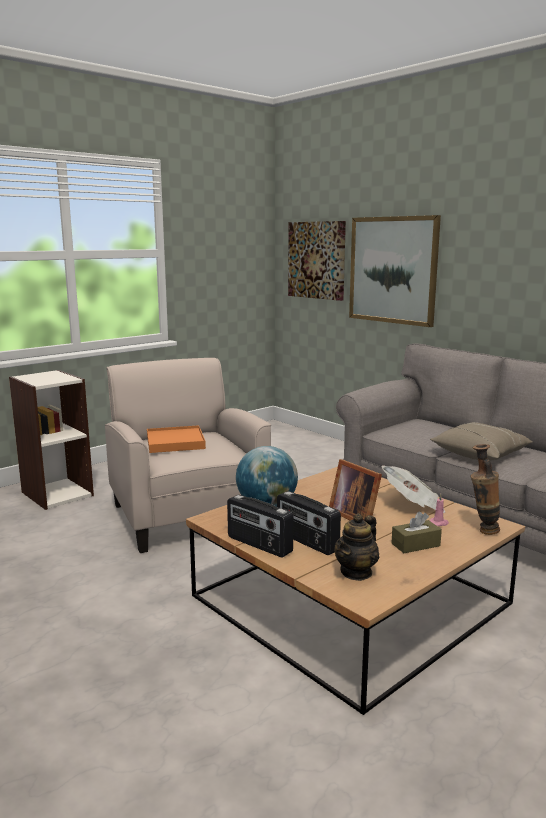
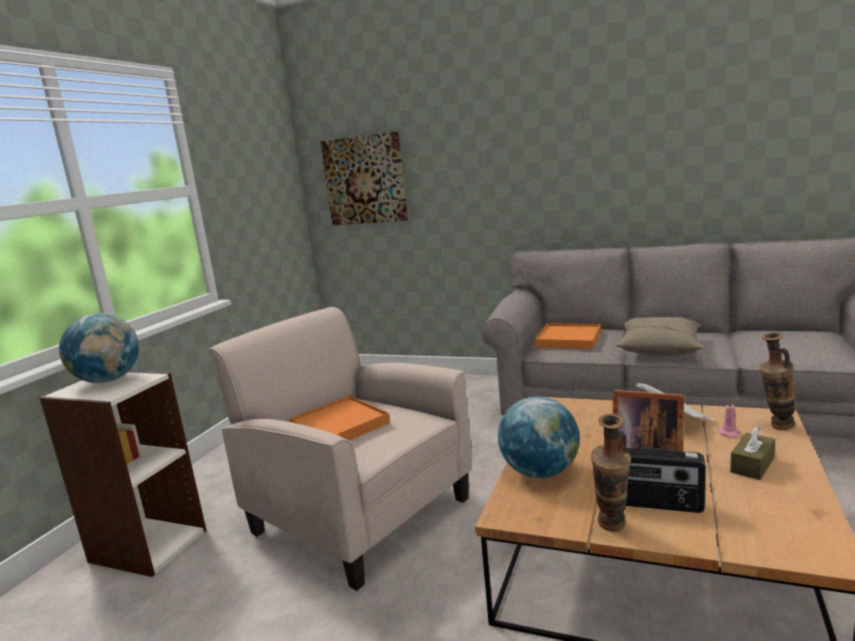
camera: 25 degrees left, 0 degrees up
radio [227,495,293,557] -> vase [591,414,631,532]
teapot [334,513,379,581] -> none
picture [349,215,441,327] -> none
none -> globe [59,313,139,383]
none -> orange tray [535,323,601,349]

